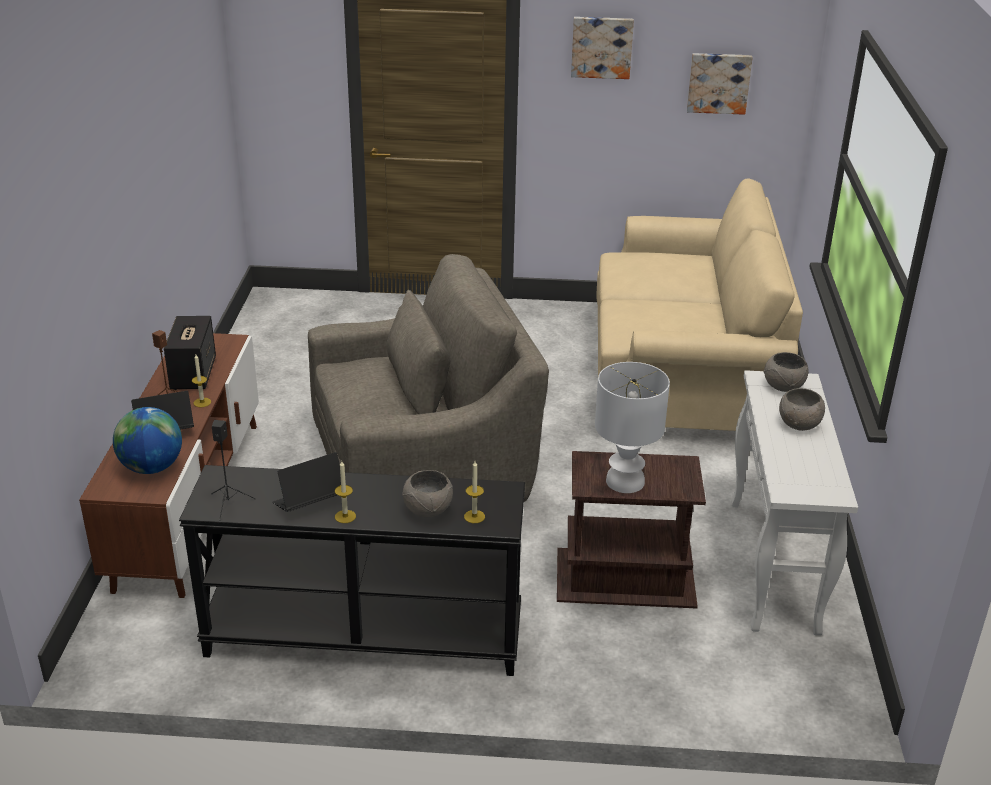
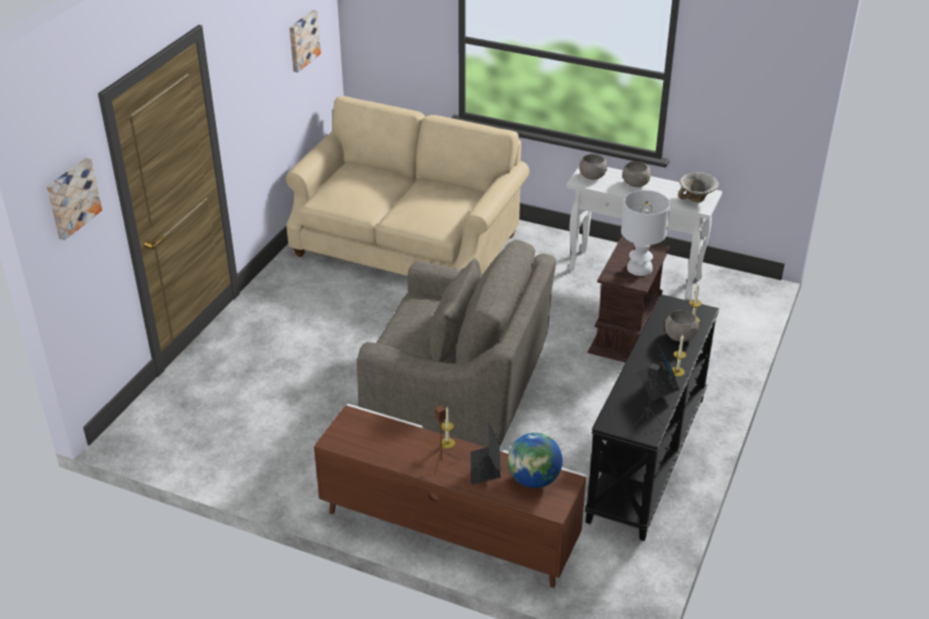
camera: 70 degrees left, 5 degrees up
speaker [164,316,216,390] -> none
grey armchair [308,254,549,502] -> grey armchair turned 105 degrees clockwise [357,240,556,447]
picture [571,17,634,79] -> picture moved to [47,158,102,240]
none -> bowl [678,172,719,202]

